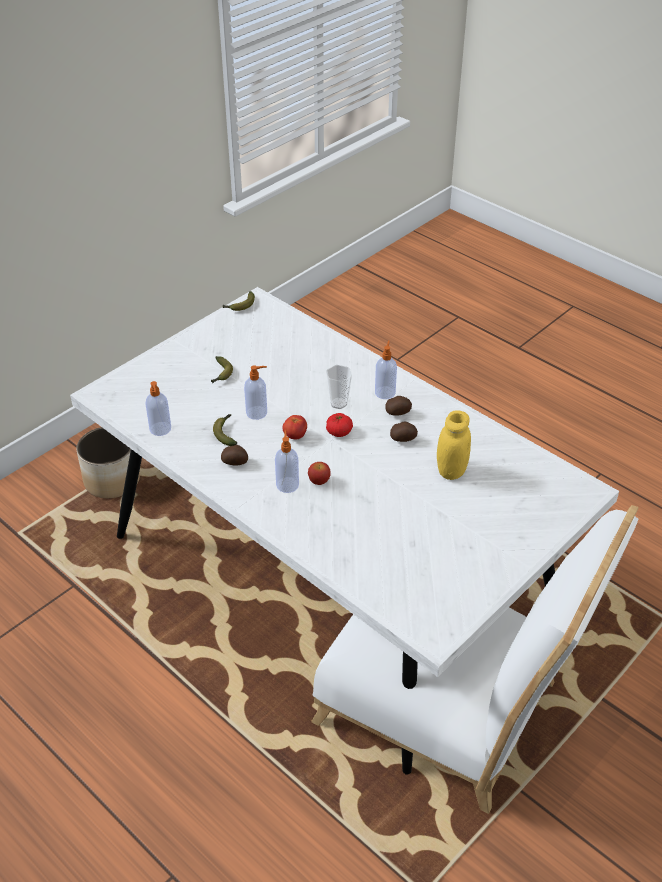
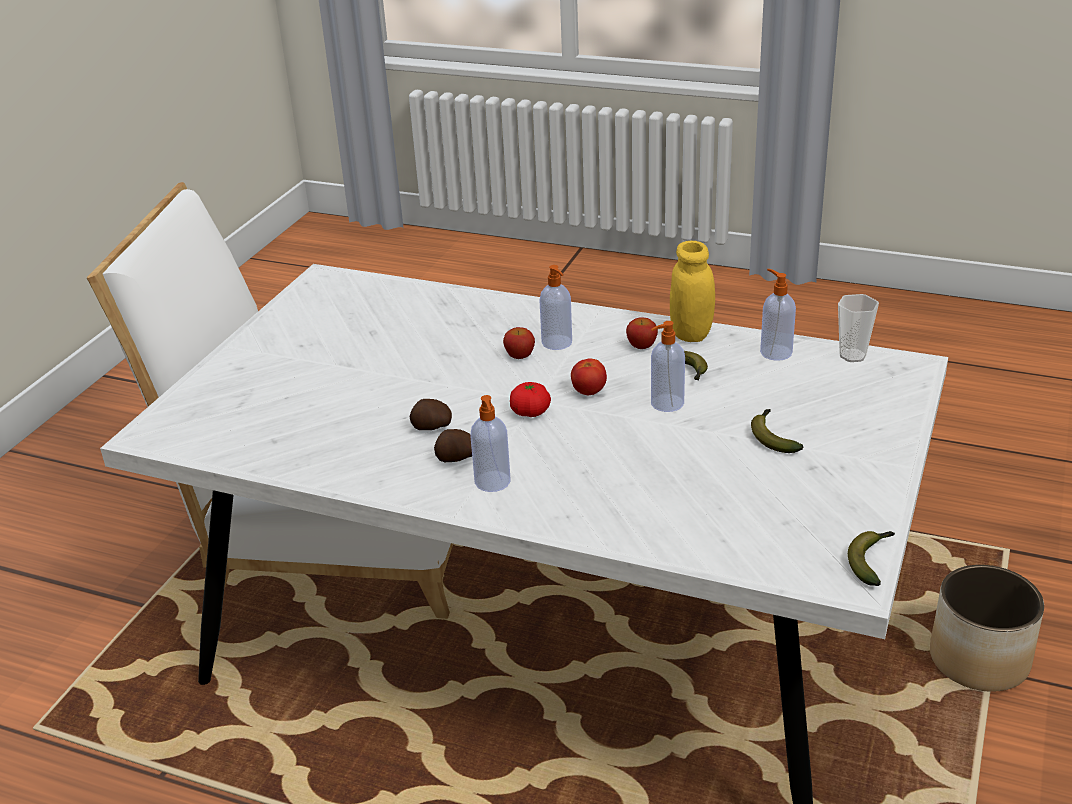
camera: 160 degrees right, 10 degrees down
potato [221,445,248,466] -> apple [626,318,658,349]
cup [326,365,352,409] -> cup moved to [838,294,879,362]
yellow jar [437,410,471,480] -> yellow jar moved to [670,241,715,342]

